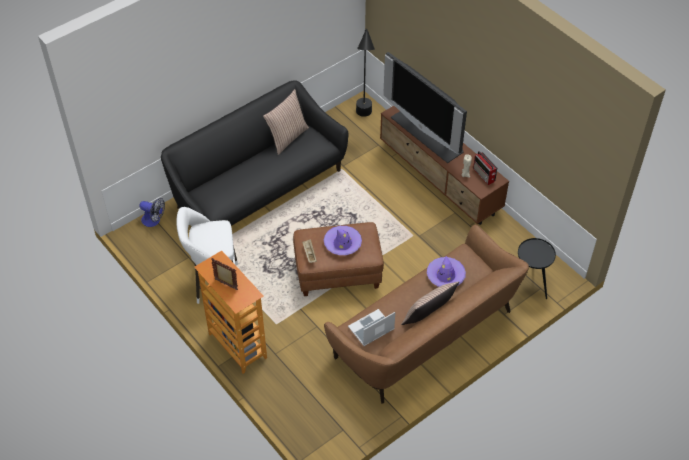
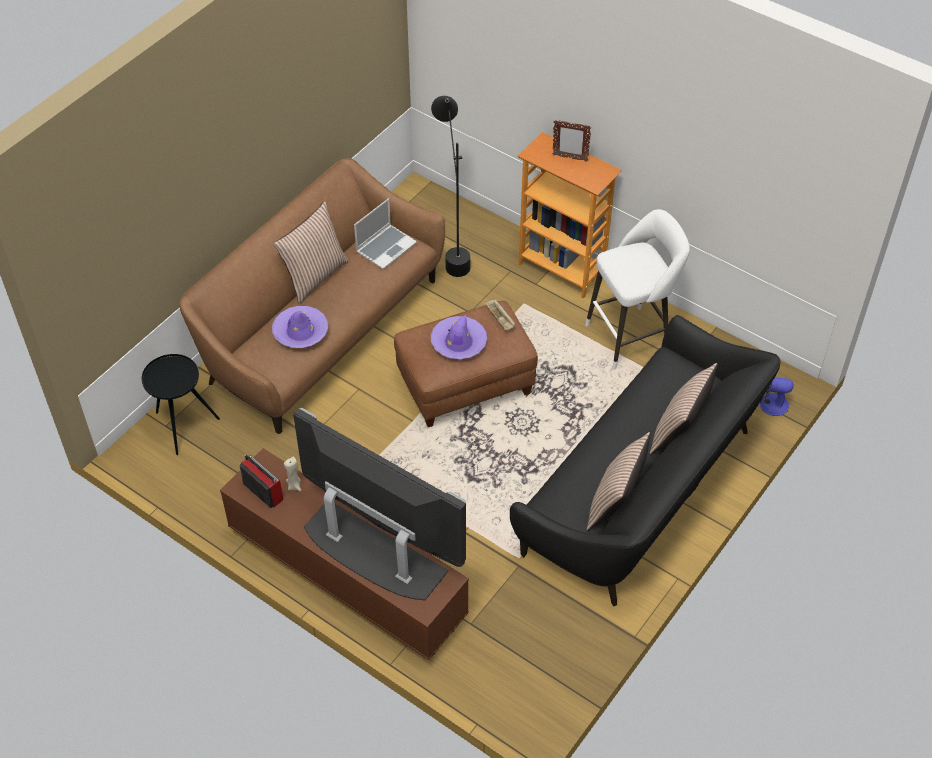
camera: 165 degrees right, 0 degrees up
black floor lamp [356,29,375,117] -> black floor lamp moved to [431,96,470,277]
none -> pillow [650,363,718,455]

